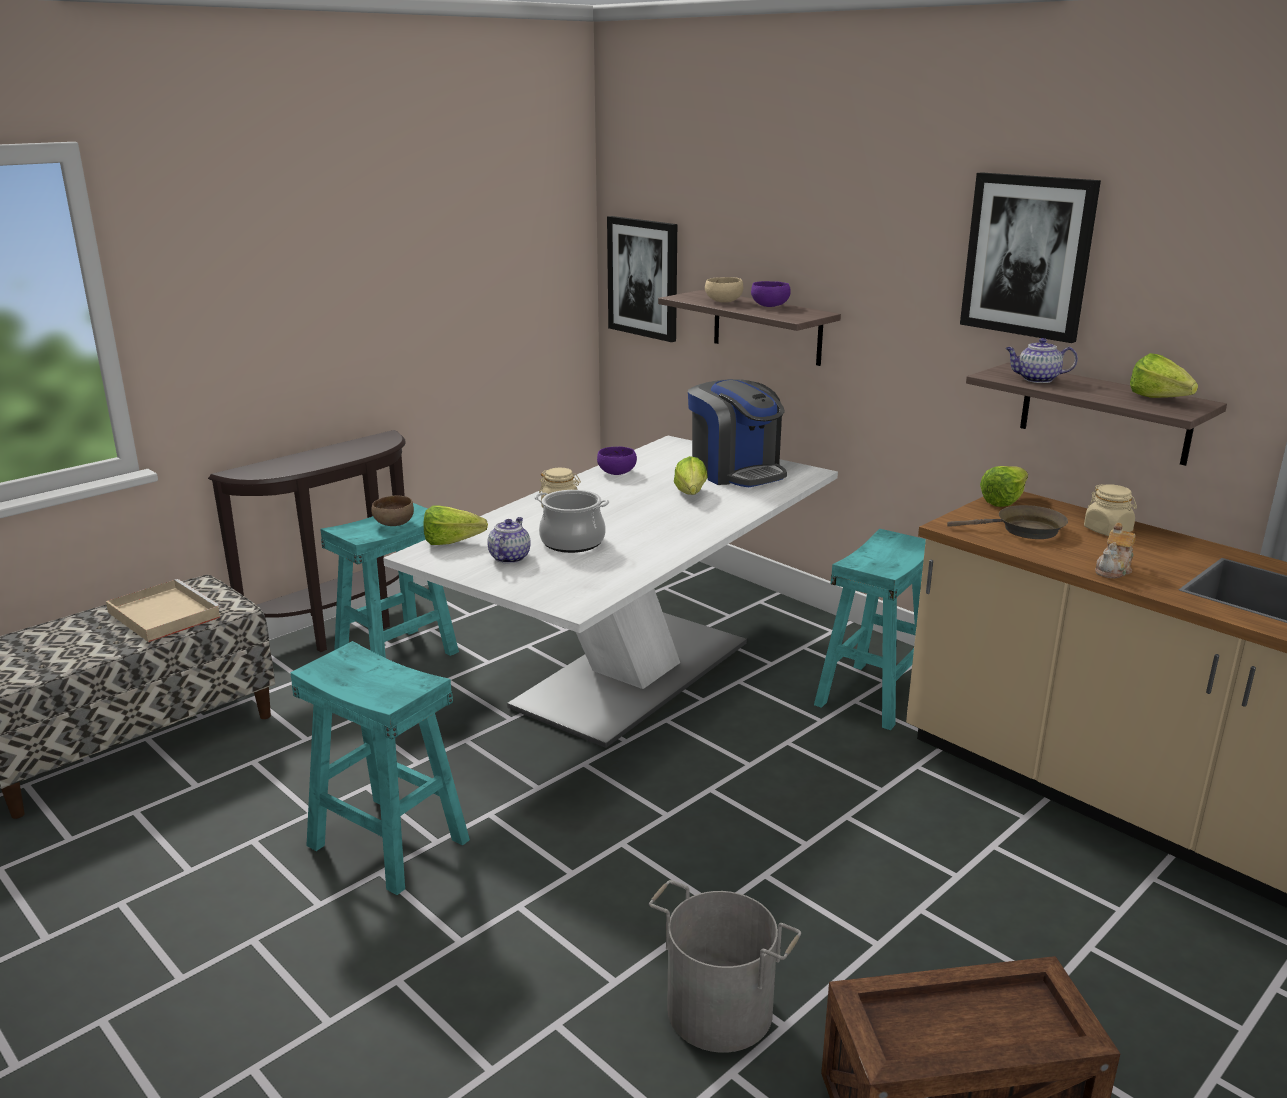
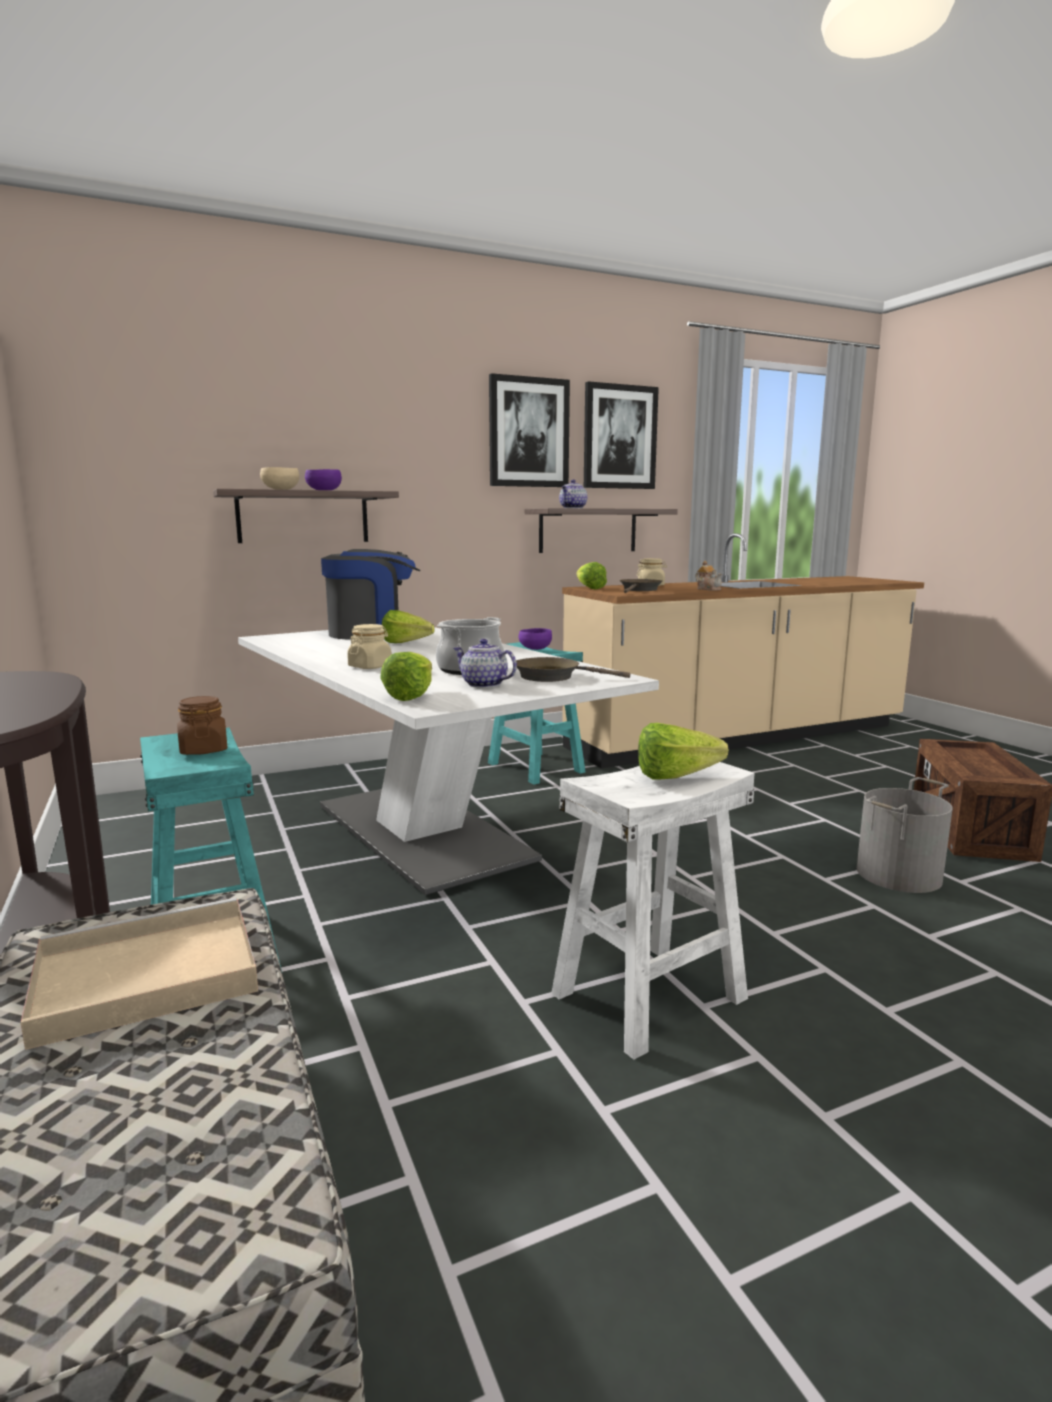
camera: 70 degrees left, 10 degrees down
turquoise stool [290,641,470,895] -> white stool [551,762,755,1060]
brown bowl [371,495,414,526] -> brown jar [177,696,227,755]
purple bowl [597,446,637,475] -> purple bowl moved to [518,628,552,650]
picture [607,216,677,342] -> picture moved to [584,381,659,489]
lettuce [1130,353,1198,398] -> lettuce moved to [638,723,729,779]
none -> brown frying pan [516,657,630,682]

